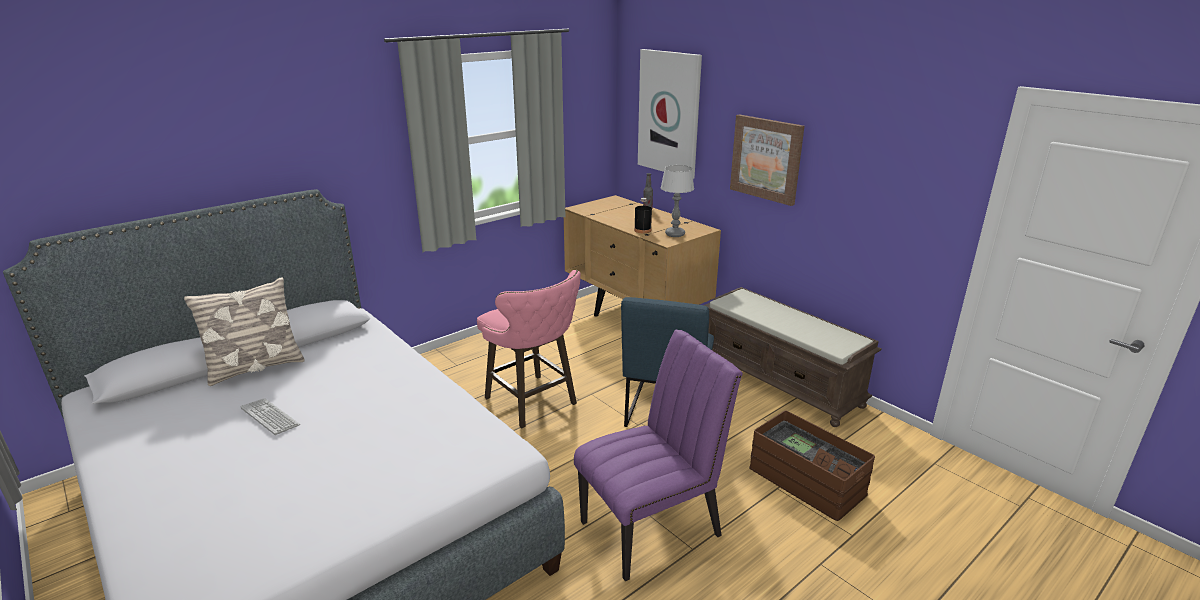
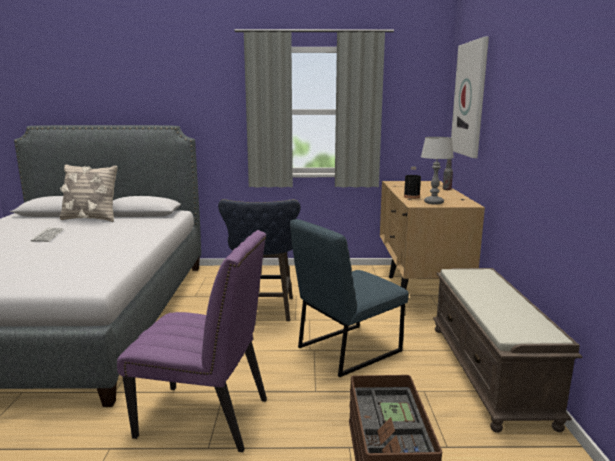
camera: 40 degrees right, 10 degrees down
pink stool [477,270,581,428] -> blue stool [218,199,301,321]
picture [730,115,804,206] -> none

